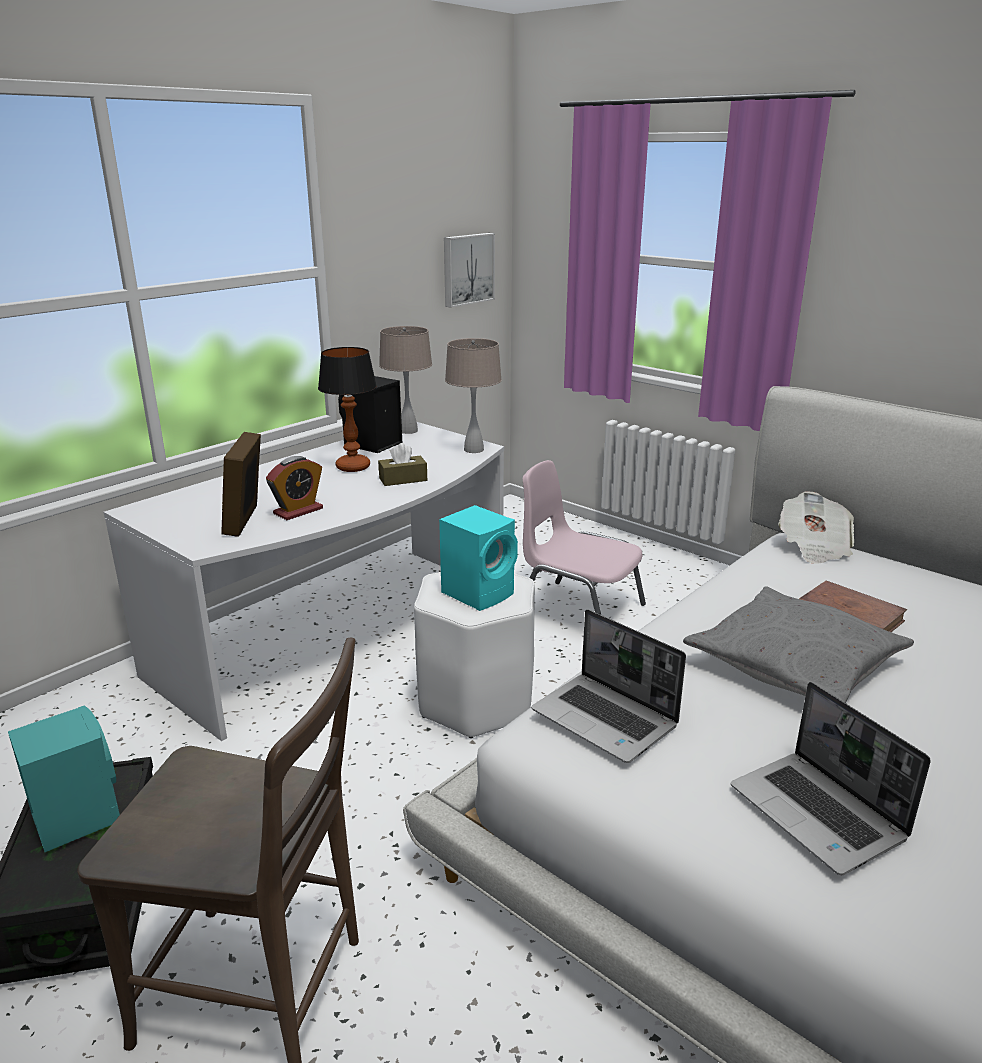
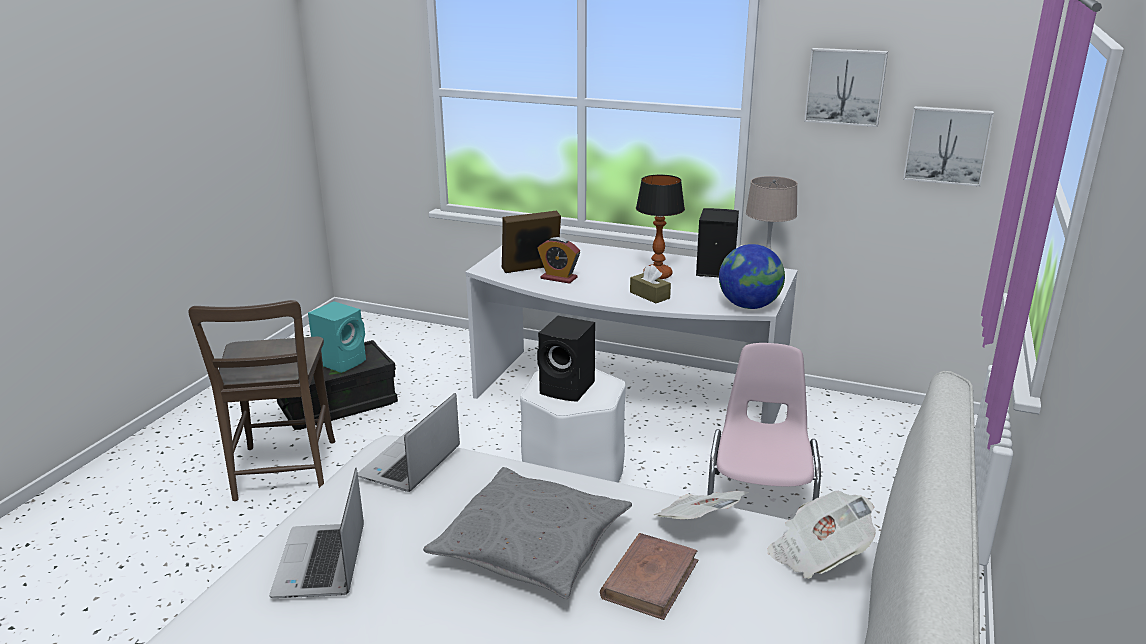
camera: 70 degrees right, 0 degrees up
turquoise speaker [439,505,518,611] -> black speaker [537,316,595,402]
beige table lamp [445,338,502,453] -> globe [719,244,785,309]
laptop [731,682,931,875] -> laptop turned 45 degrees counterclockwise [269,468,364,598]
none -> newspaper [654,491,749,519]
none -> picture [804,48,888,127]

